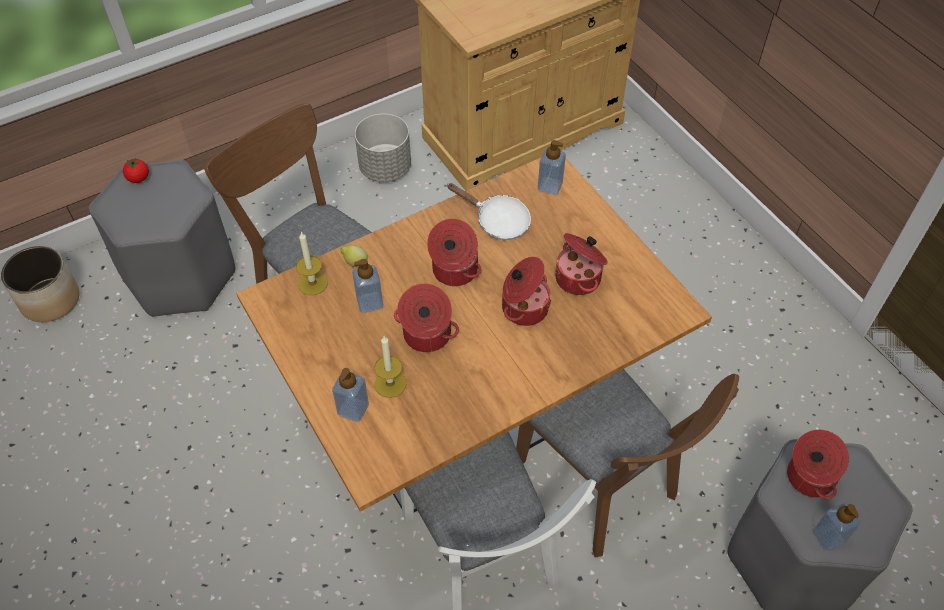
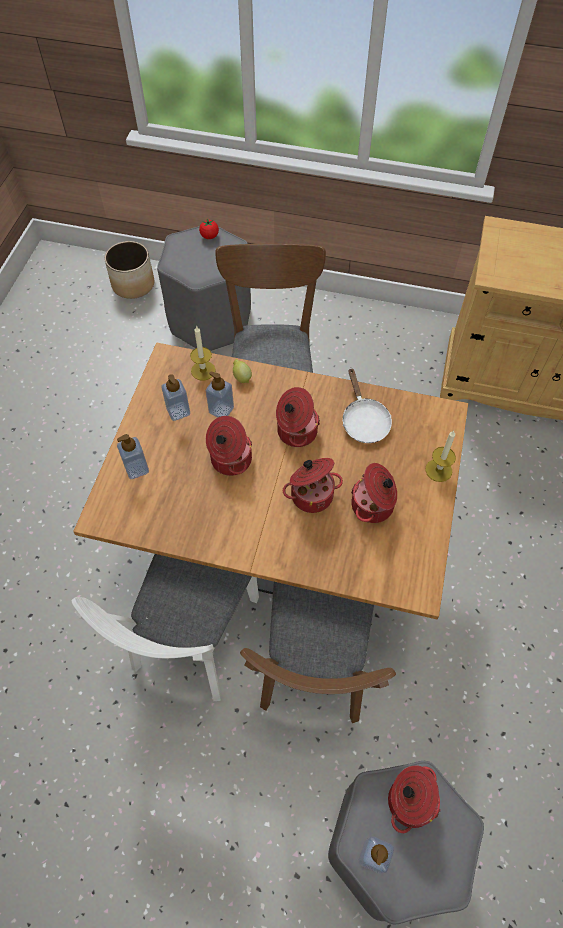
camera: 45 degrees right, 5 degrees up
grey planter [355,114,411,182] -> none
candle [374,336,406,398] -> candle moved to [425,431,456,482]
soap dispenser [538,140,566,195] -> soap dispenser moved to [161,374,190,421]

